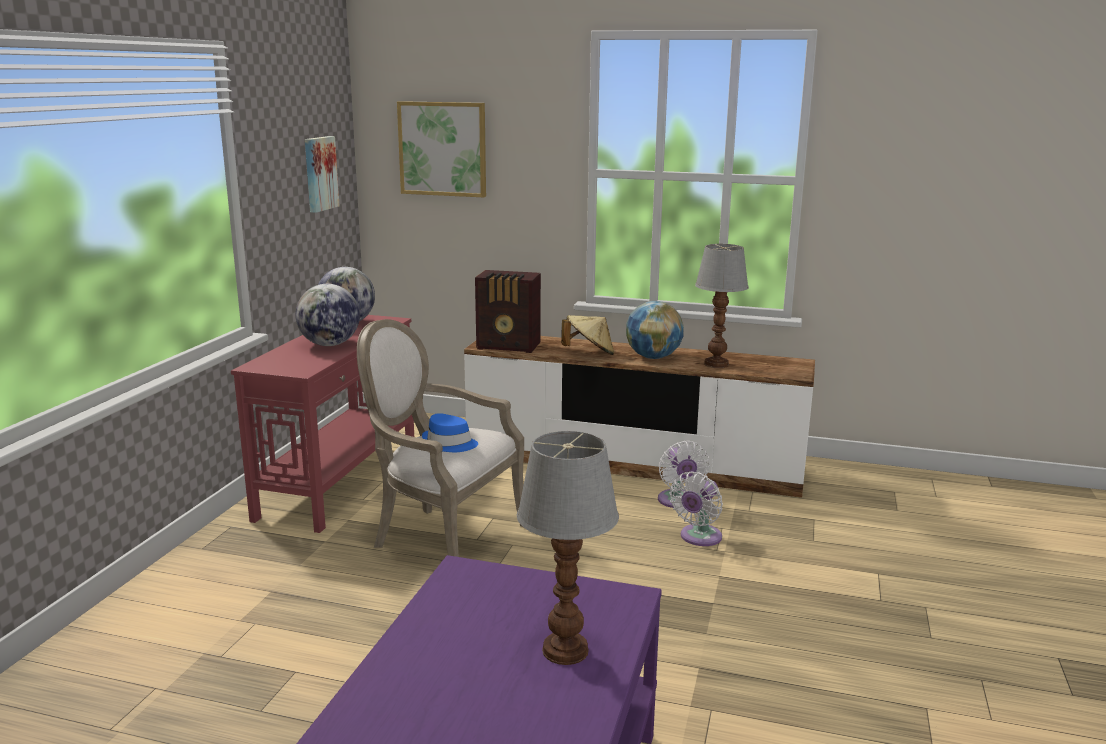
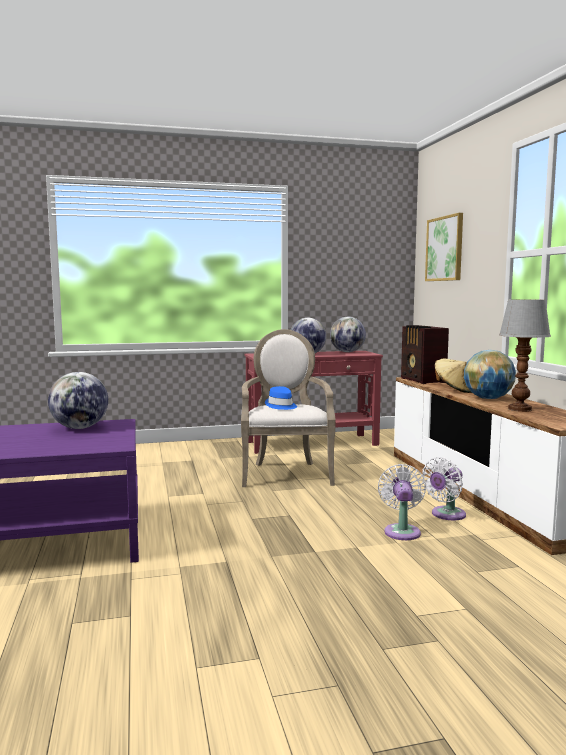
camera: 60 degrees right, 10 degrees down
picture [305,136,340,213] -> none
table lamp [517,431,619,665] -> none
white fan [669,472,723,546] -> white fan turned 90 degrees clockwise [378,464,426,540]
none -> globe [48,372,108,429]

